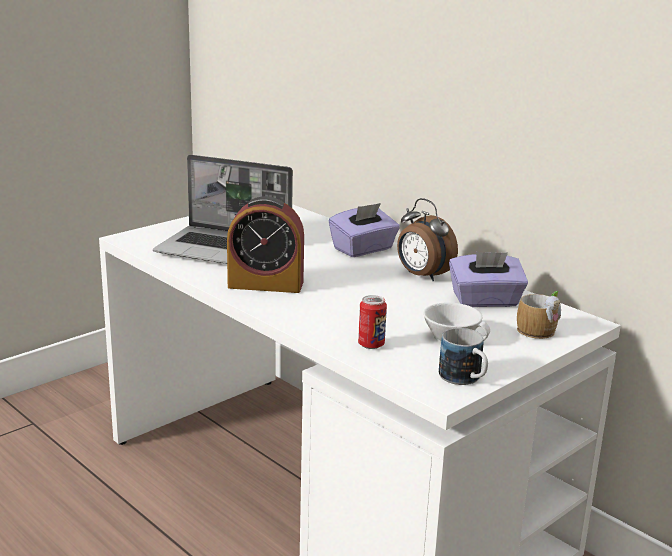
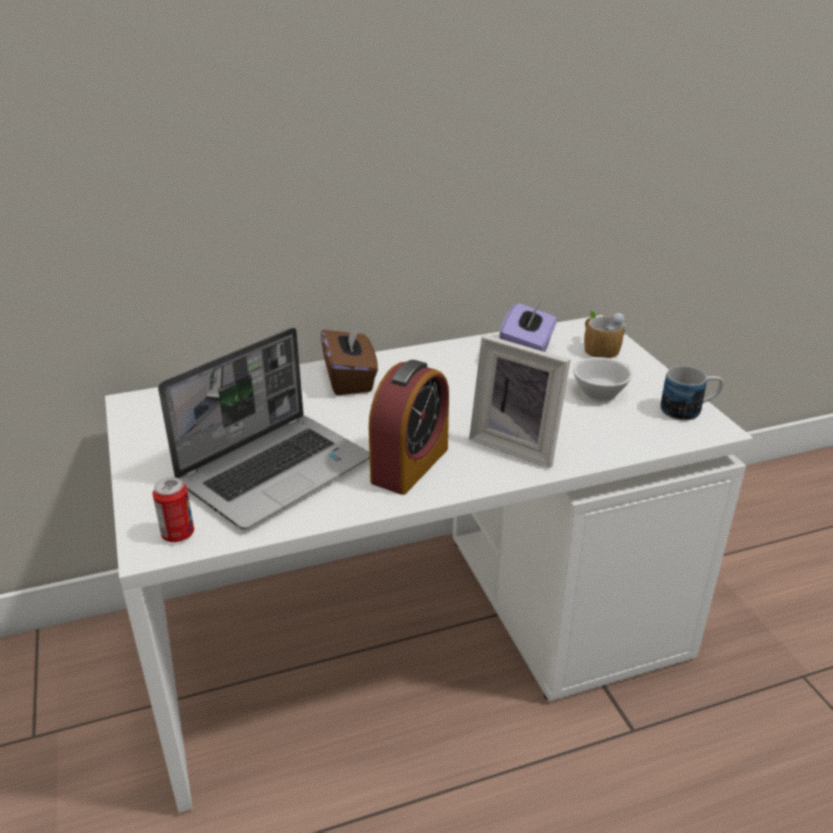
camera: 65 degrees left, 10 degrees up
purple tissue box [329,203,400,257] -> brown tissue box [321,320,378,395]
can [358,295,387,349] -> can moved to [153,477,194,542]
alarm clock [397,198,458,281] -> none
none -> picture frame [469,335,571,468]

